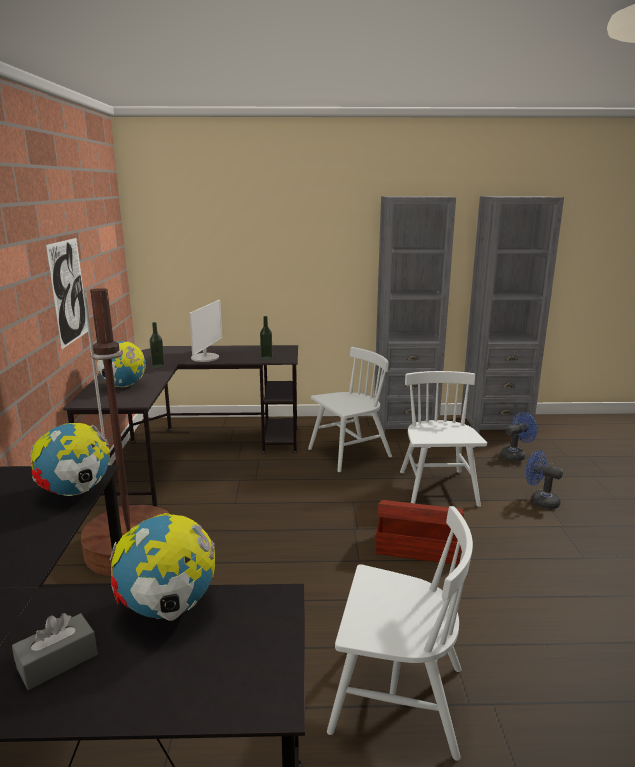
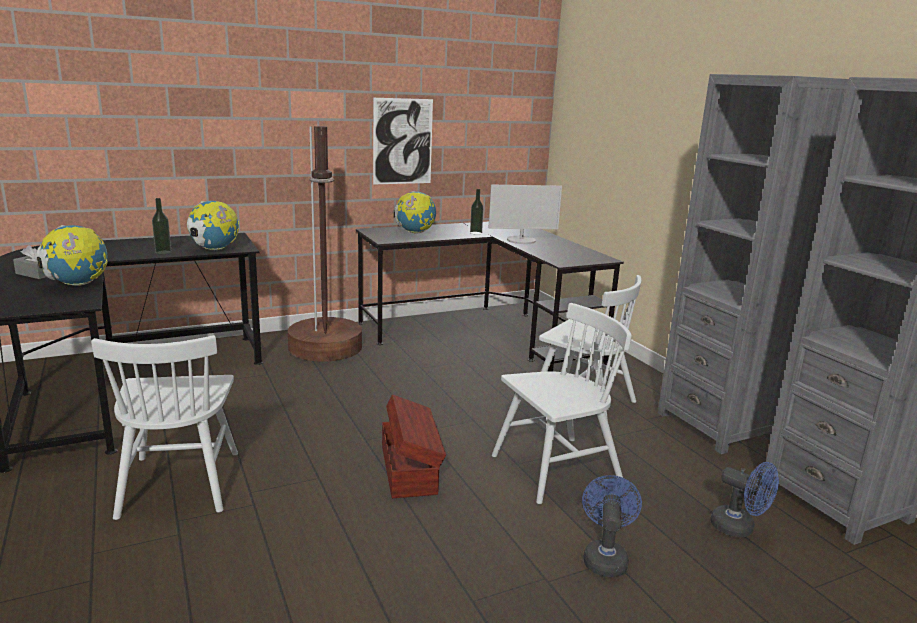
camera: 65 degrees right, 0 degrees up
bottle [260,316,273,360] -> bottle moved to [152,198,171,254]

